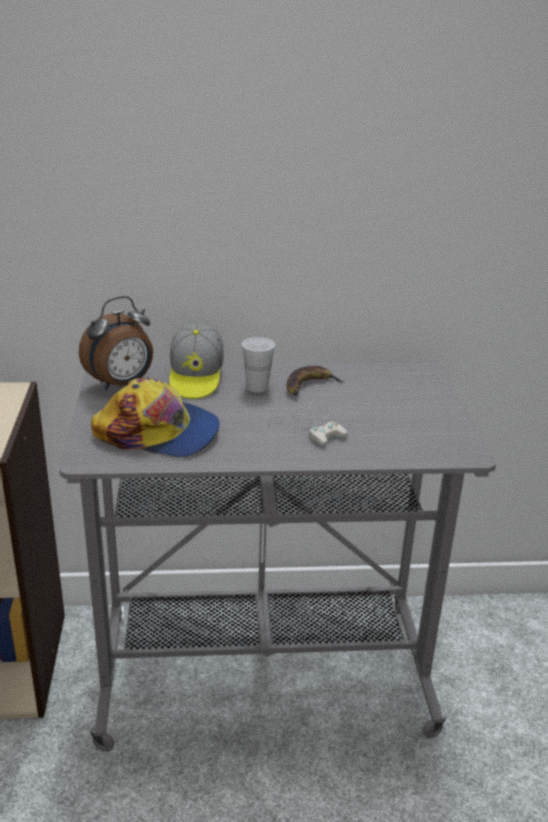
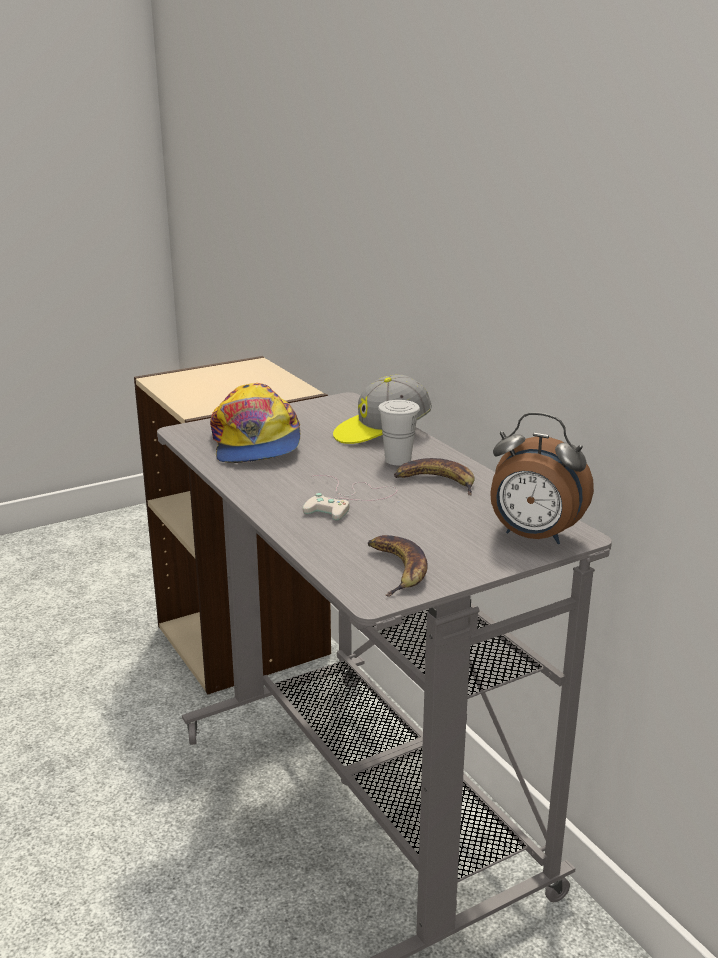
camera: 65 degrees right, 5 degrees down
alarm clock [79,296,153,391] -> alarm clock moved to [490,412,594,544]
none -> banana [368,535,428,597]

